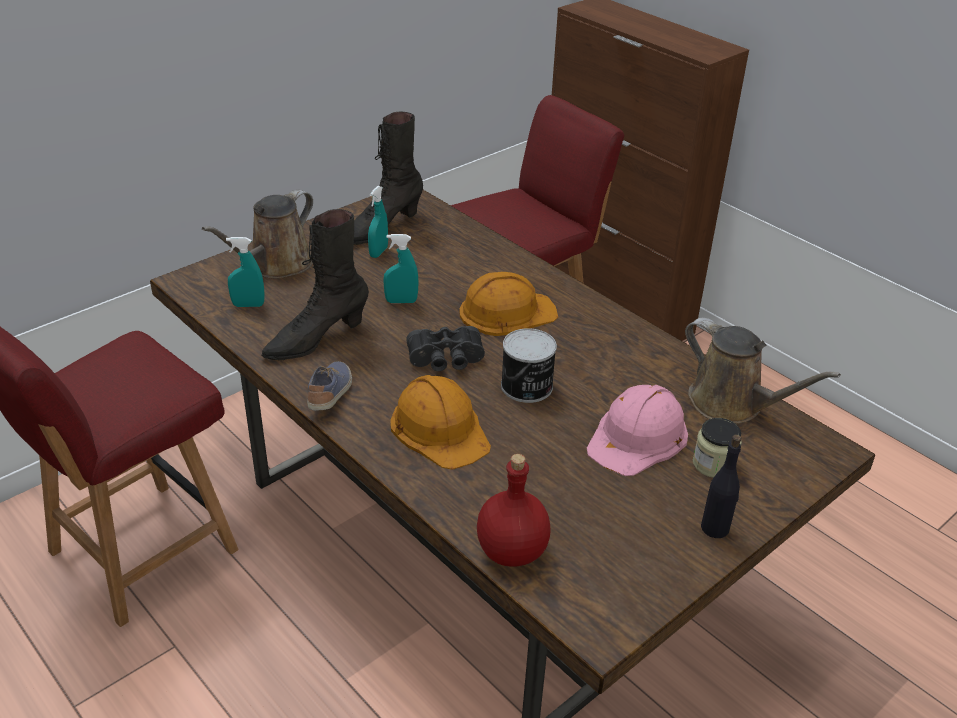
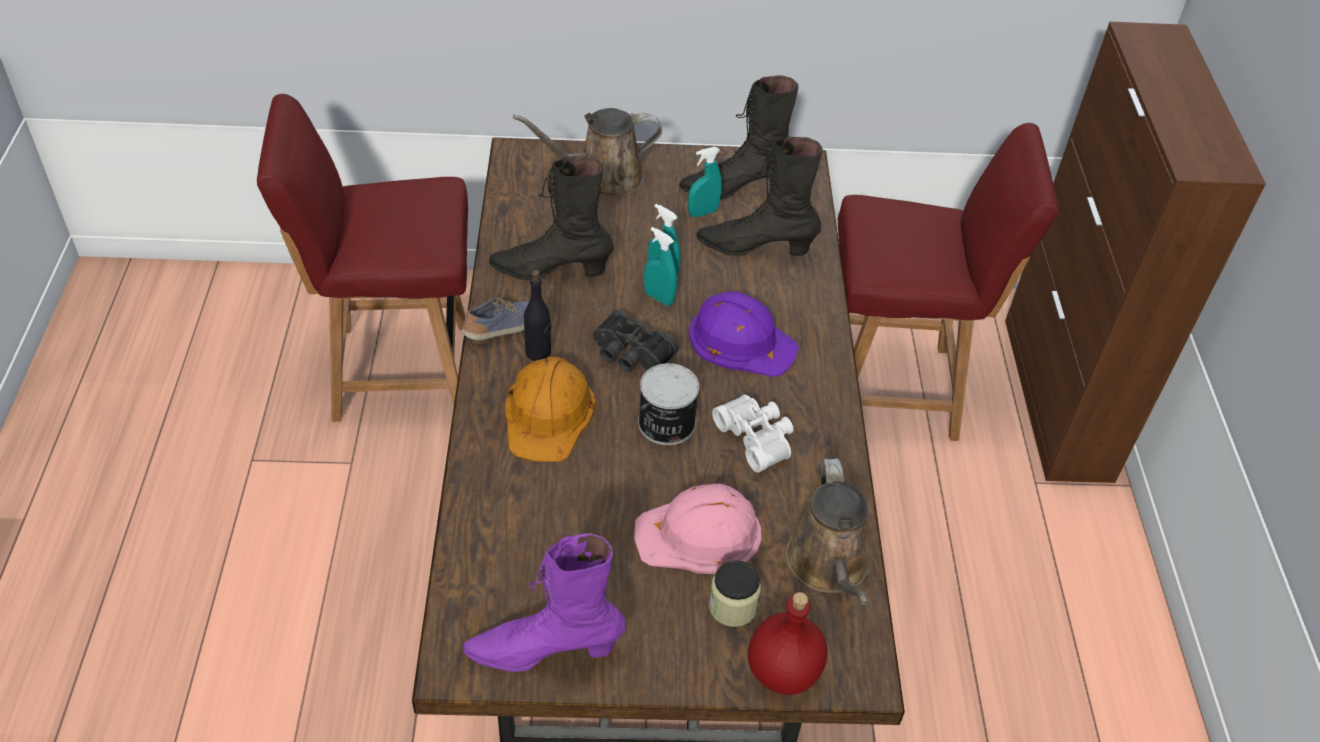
camera: 40 degrees right, 10 degrees up
turquoise spray bottle [226,237,265,307] -> turquoise spray bottle moved to [644,227,677,306]
orange hard hat [459,272,558,336] -> purple hard hat [689,291,799,377]
red bottle [477,454,551,567] -> red bottle moved to [748,592,827,695]
black bottle [701,434,742,538] -> black bottle moved to [524,270,552,361]
none -> purple boot [463,534,626,672]
none -> black boot [696,137,823,256]
none -> white binoculars [712,395,794,473]

